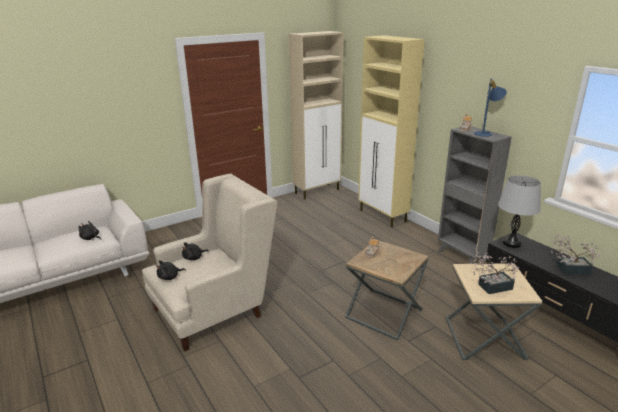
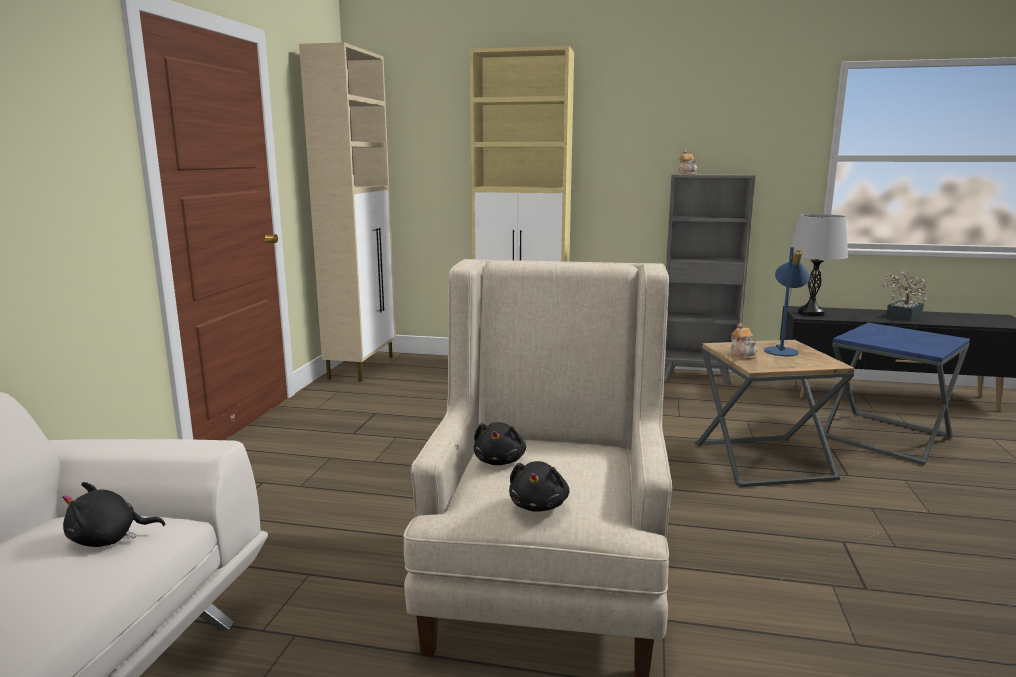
camera: 45 degrees left, 10 degrees down
beige side table [446,263,542,360] -> blue side table [823,323,970,465]
potted plant [473,252,519,294] -> none
blue table lamp [474,79,507,137] -> blue table lamp moved to [764,247,810,356]

